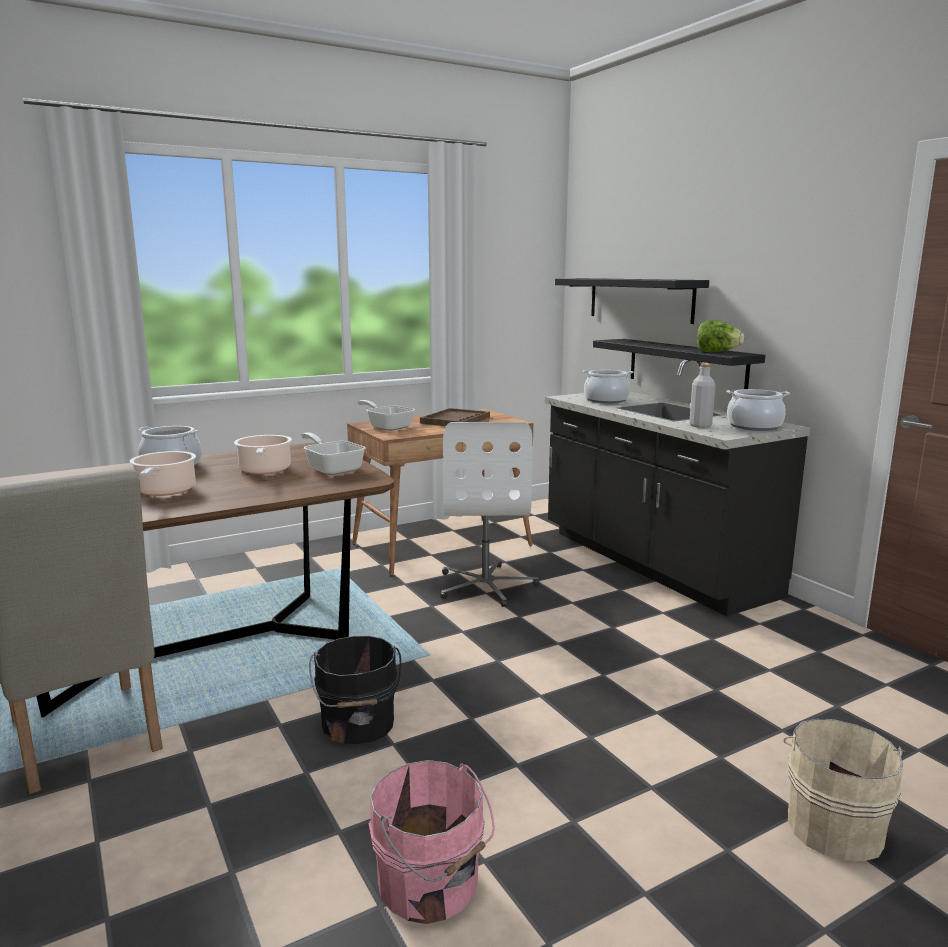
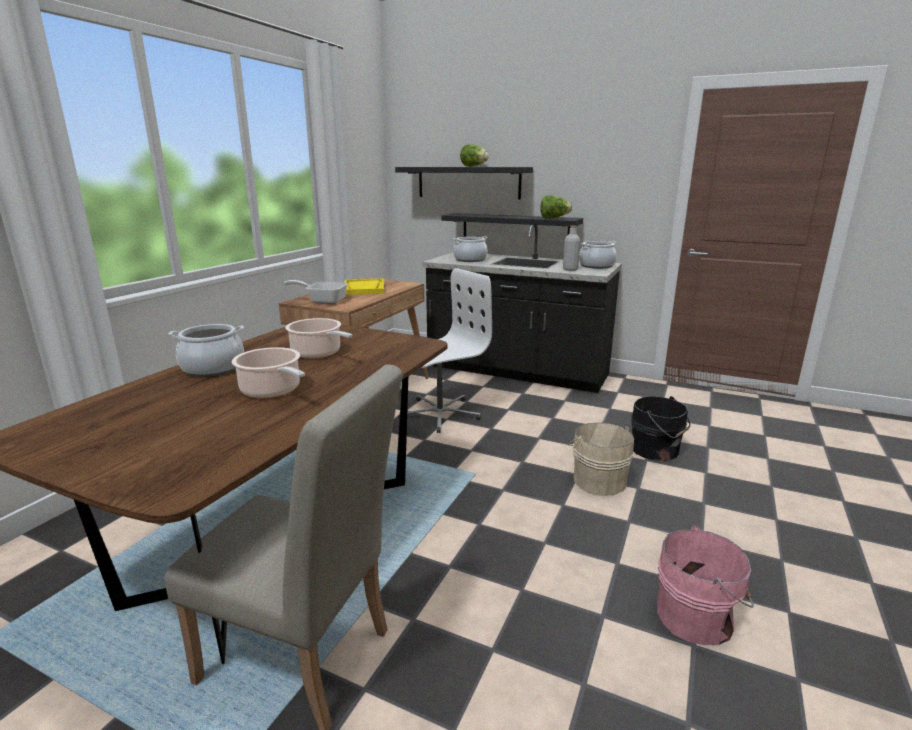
camera: 35 degrees left, 5 degrees up
frying pan [301,432,366,475] -> none
black bucket [309,636,401,744] -> black bucket moved to [631,396,690,461]
brown tray [420,408,490,426] -> yellow tray [344,279,384,295]
white office chair [440,422,539,607] -> white office chair turned 90 degrees counterclockwise [398,268,492,433]
beige bucket [783,719,906,861] -> beige bucket moved to [568,423,634,496]
none -> lettuce [460,144,489,167]

